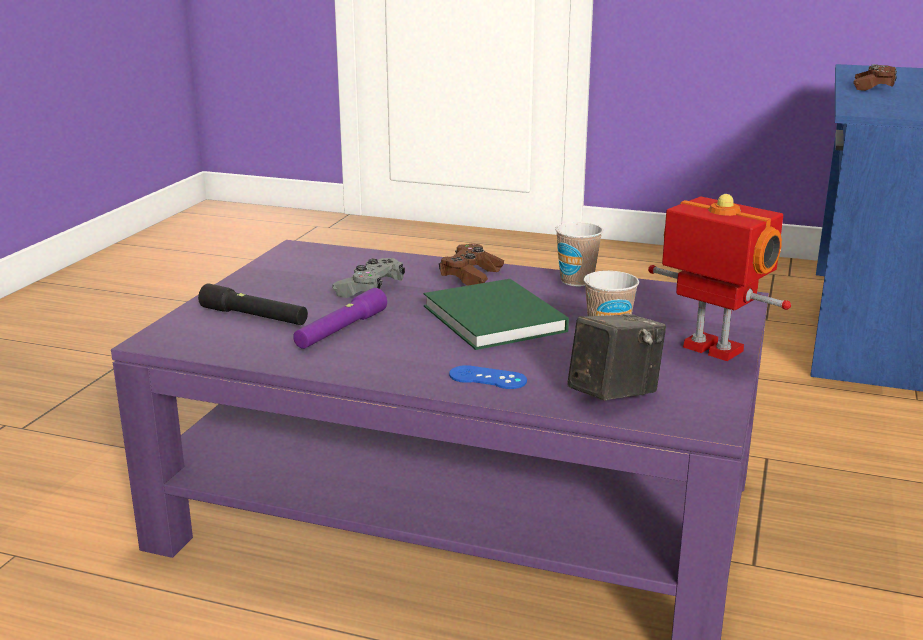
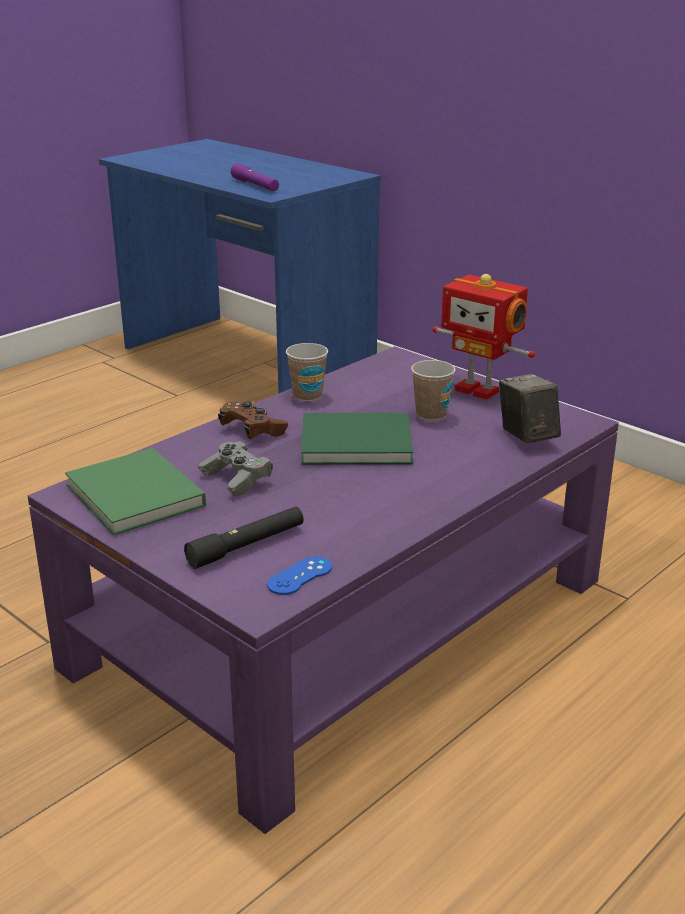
camera: 65 degrees left, 5 degrees up
purple flashlight [293,288,387,349] -> purple flashlight moved to [231,163,279,191]
blue game controller [449,365,527,389] -> blue game controller moved to [267,556,332,595]
toy robot [648,194,791,361] -> toy robot turned 120 degrees counterclockwise [433,274,535,400]
brown game controller [853,64,897,91] -> none
none -> green book [65,448,206,535]

